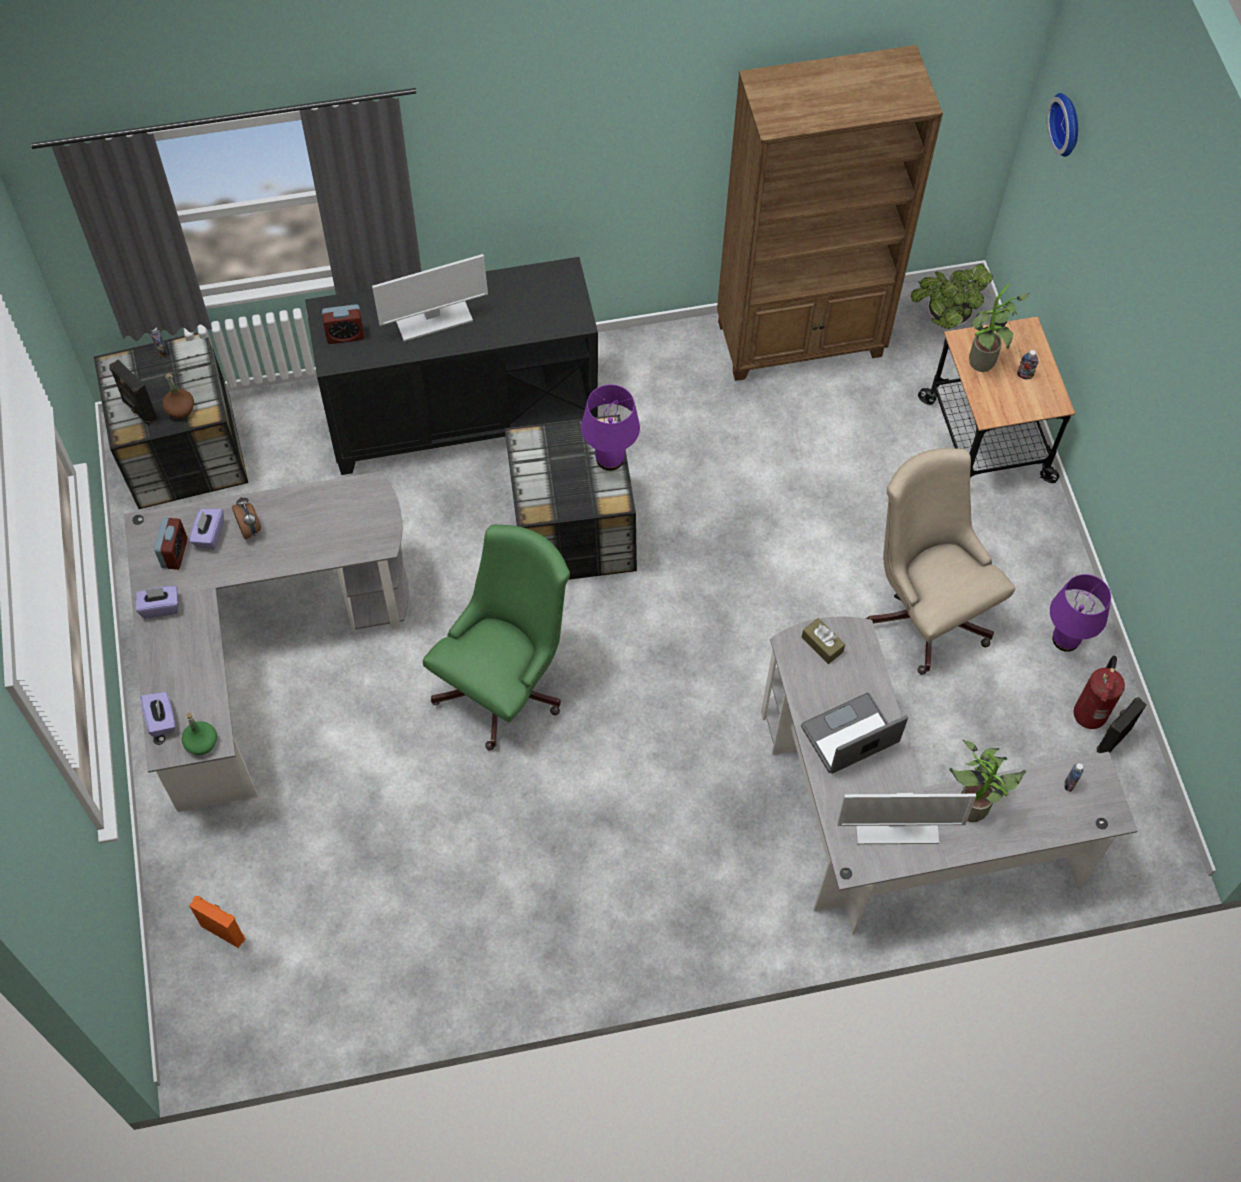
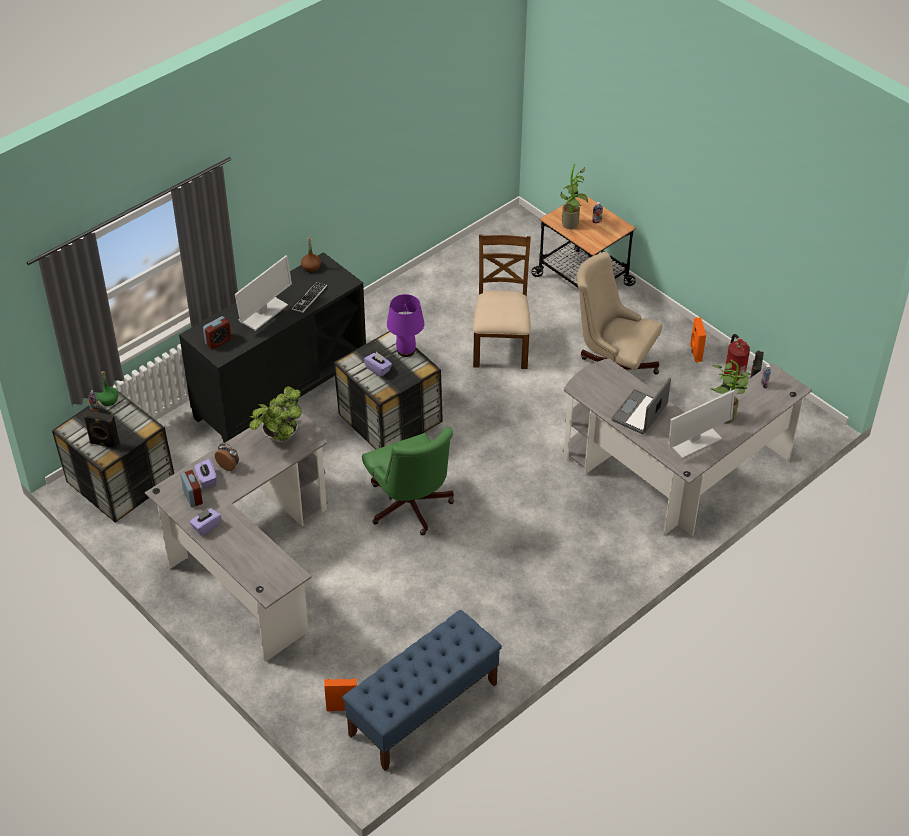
camera: 30 degrees left, 15 degrees down
purple tissue box [140,692,175,737] -> purple tissue box moved to [364,352,392,377]
brown bottle [162,373,194,419] -> brown bottle moved to [301,238,321,272]
green bottle [182,713,217,755] -> green bottle moved to [97,371,118,406]
green office chair [423,524,570,751] -> green office chair turned 150 degrees clockwise [362,427,454,535]
brown bookcase [717,45,943,381] -> none
brown tissue box [802,618,845,664] -> none
potted plant [911,264,993,329] -> potted plant moved to [249,386,302,442]
wall clock [1047,93,1078,157] -> none
purple table lamp [1050,574,1111,652] -> orange speaker [690,317,706,362]
none -> keyboard [292,282,327,313]
none -> blue bench [342,610,502,771]
none -> brown chair [473,235,531,369]

